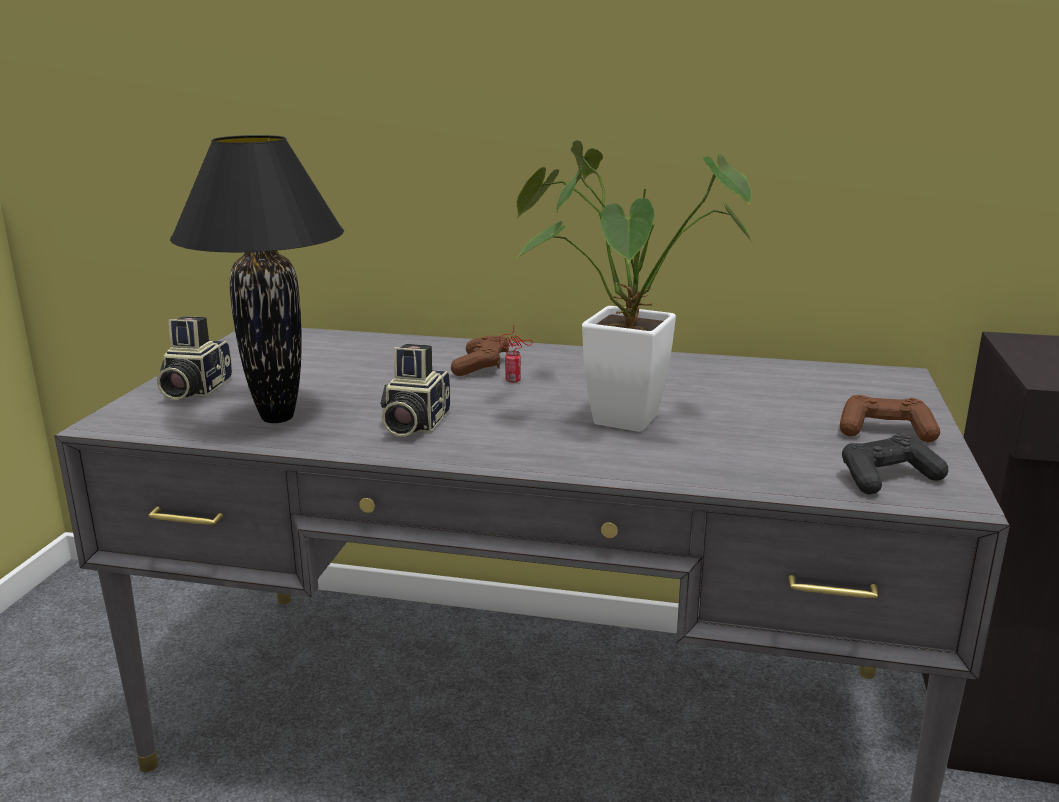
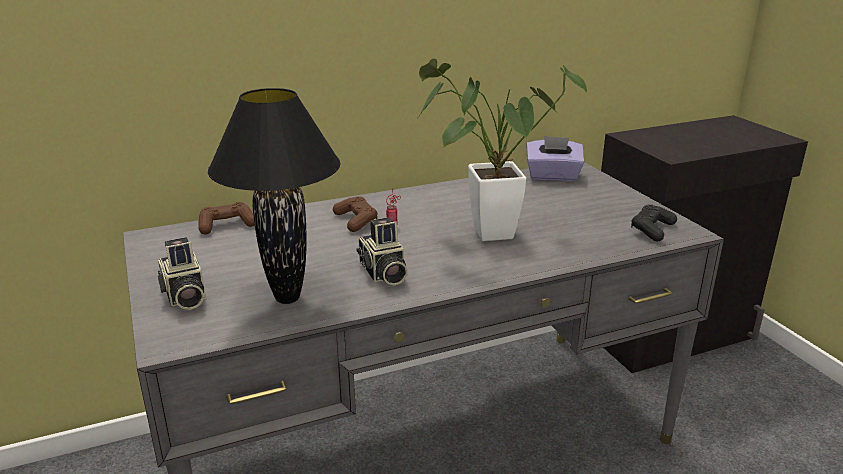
camera: 35 degrees left, 5 degrees up
brown game controller [840,395,940,442] -> brown game controller moved to [198,202,255,235]
none -> purple tissue box [526,136,584,181]

